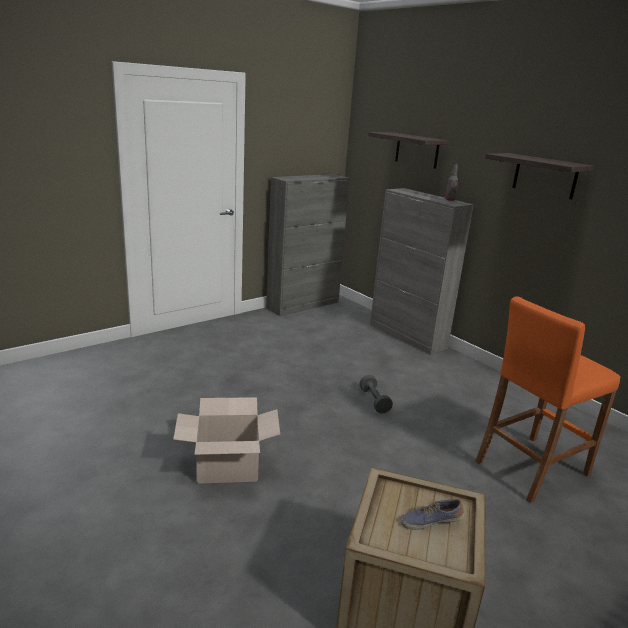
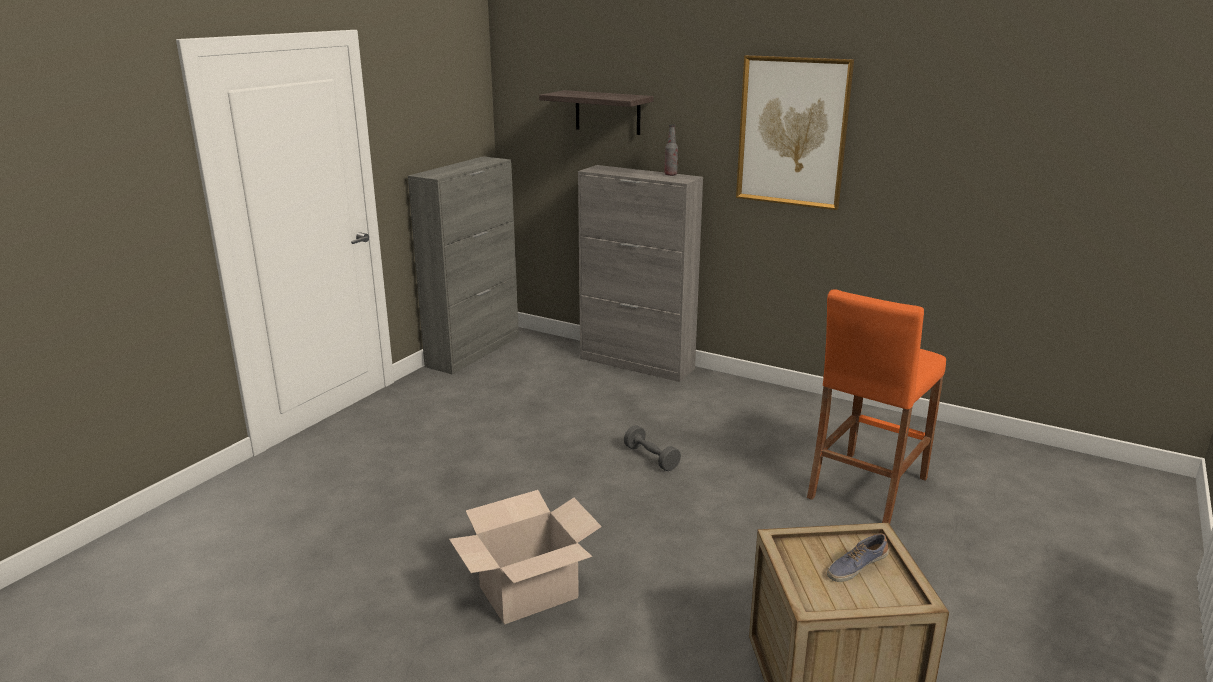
camera: 20 degrees left, 0 degrees up
shelf [485,153,594,200] -> picture [736,55,854,210]

